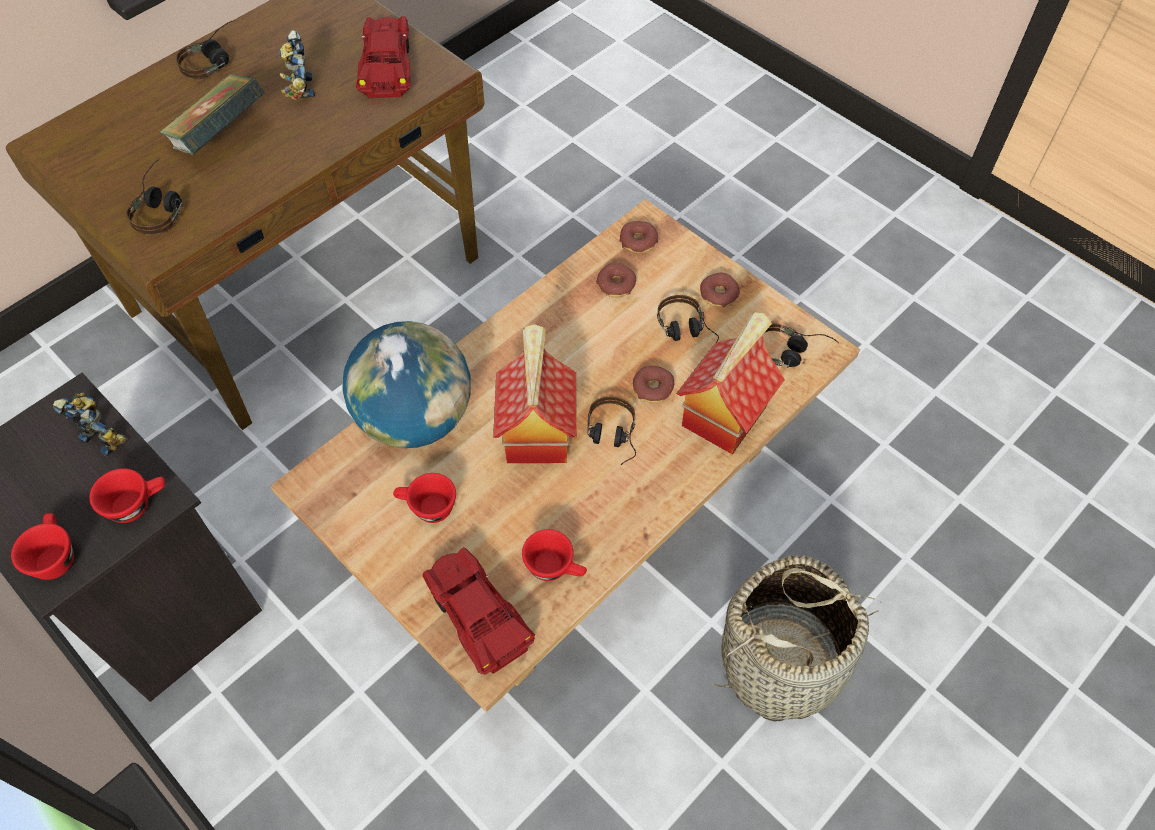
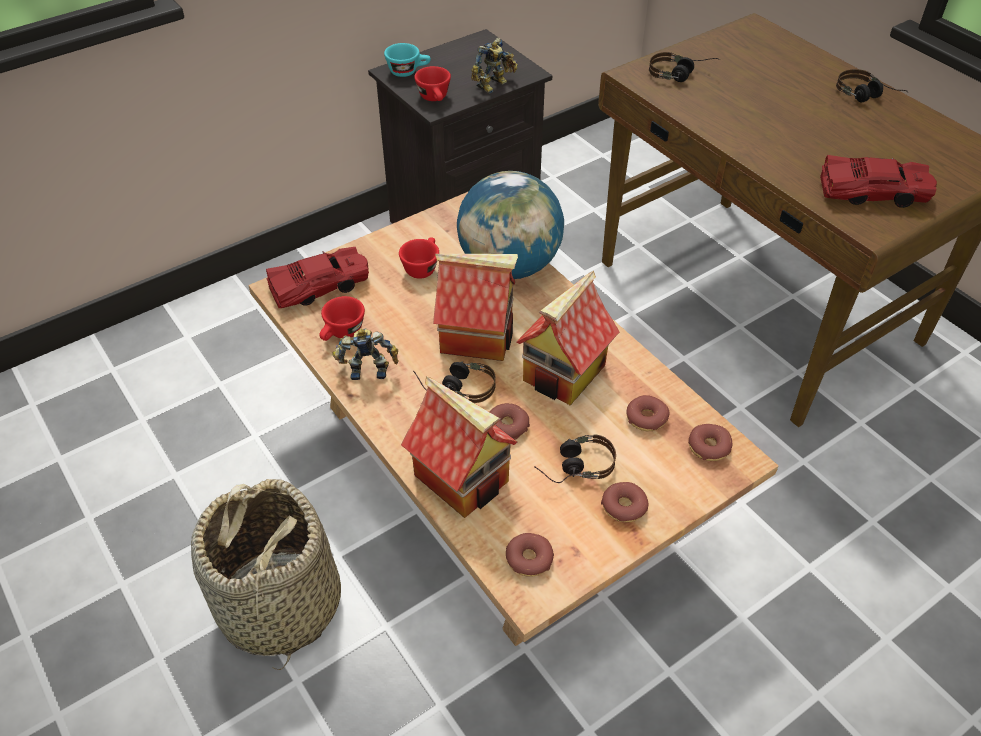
camera: 100 degrees right, 10 degrees down
red cup [11,513,74,580] -> turquoise cup [384,43,431,77]
book [159,74,265,155] -> none
toy robot [279,30,315,100] -> toy robot moved to [332,328,399,380]
headphones [764,323,839,368] -> donut [506,533,554,577]
none -> toy house [516,270,619,405]

